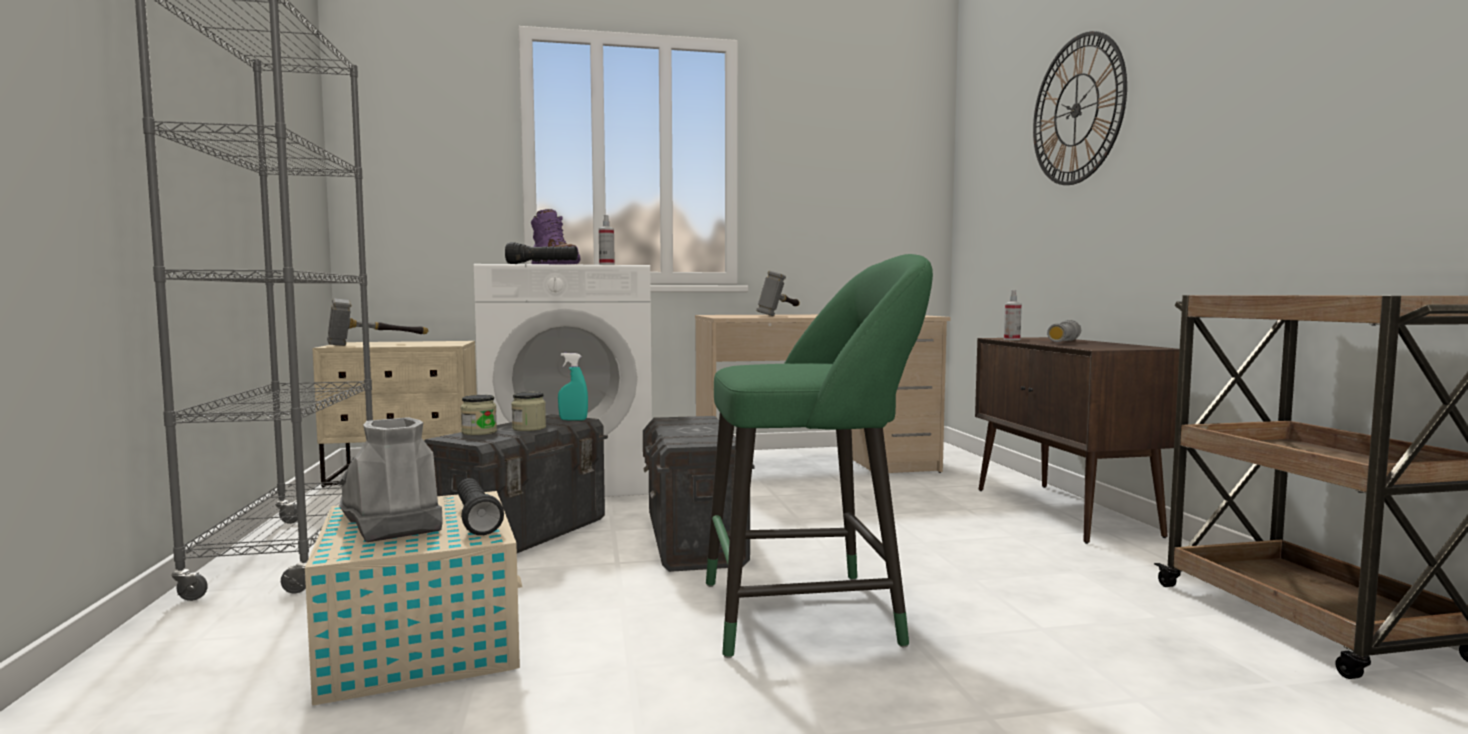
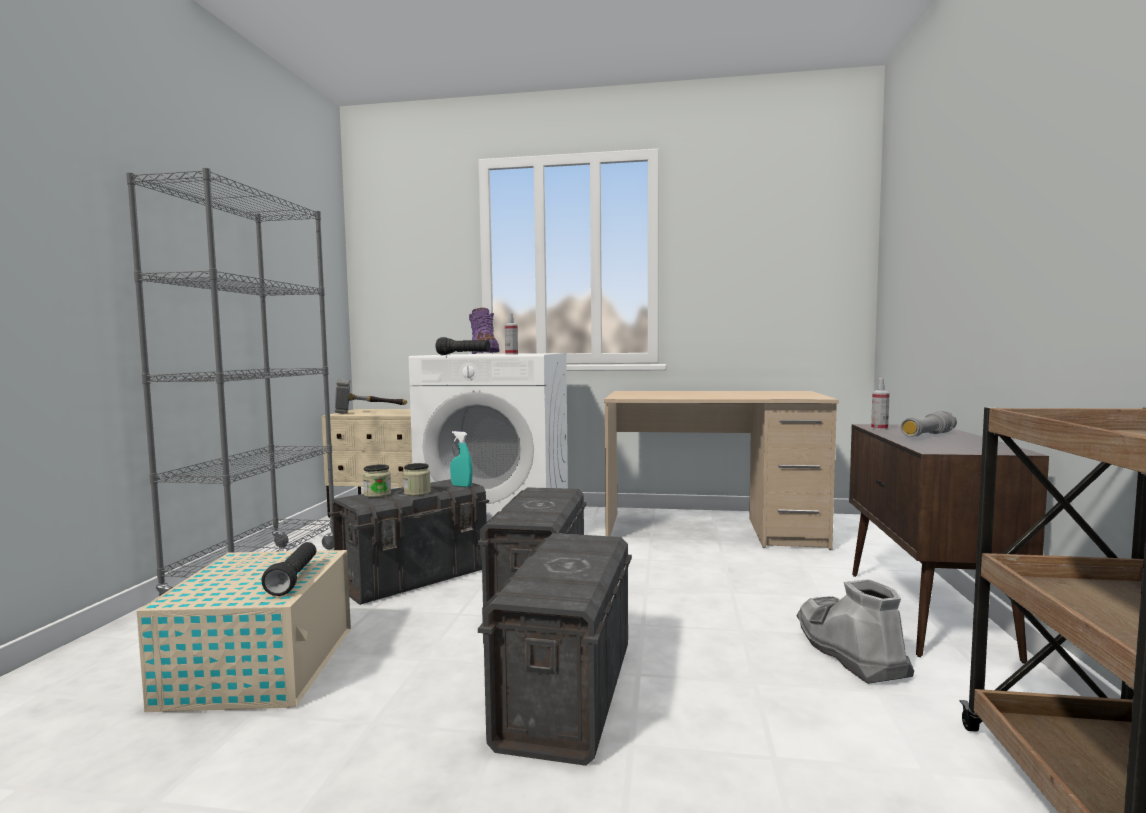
camera: 20 degrees right, 0 degrees up
grey boot [339,417,443,542] -> grey boot moved to [797,579,914,684]
green stool [706,254,933,658] -> grey storage box [478,533,632,766]
hammer [756,271,800,316] -> none
wall clock [1033,31,1127,185] -> none

